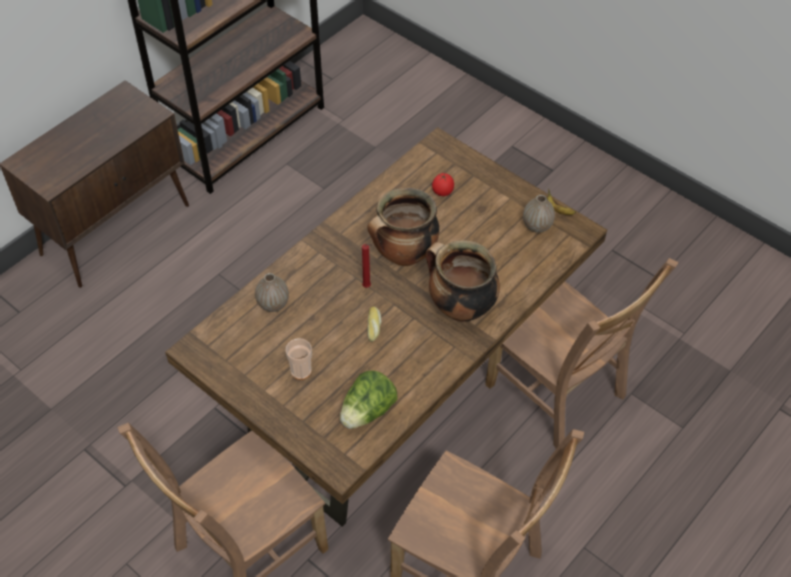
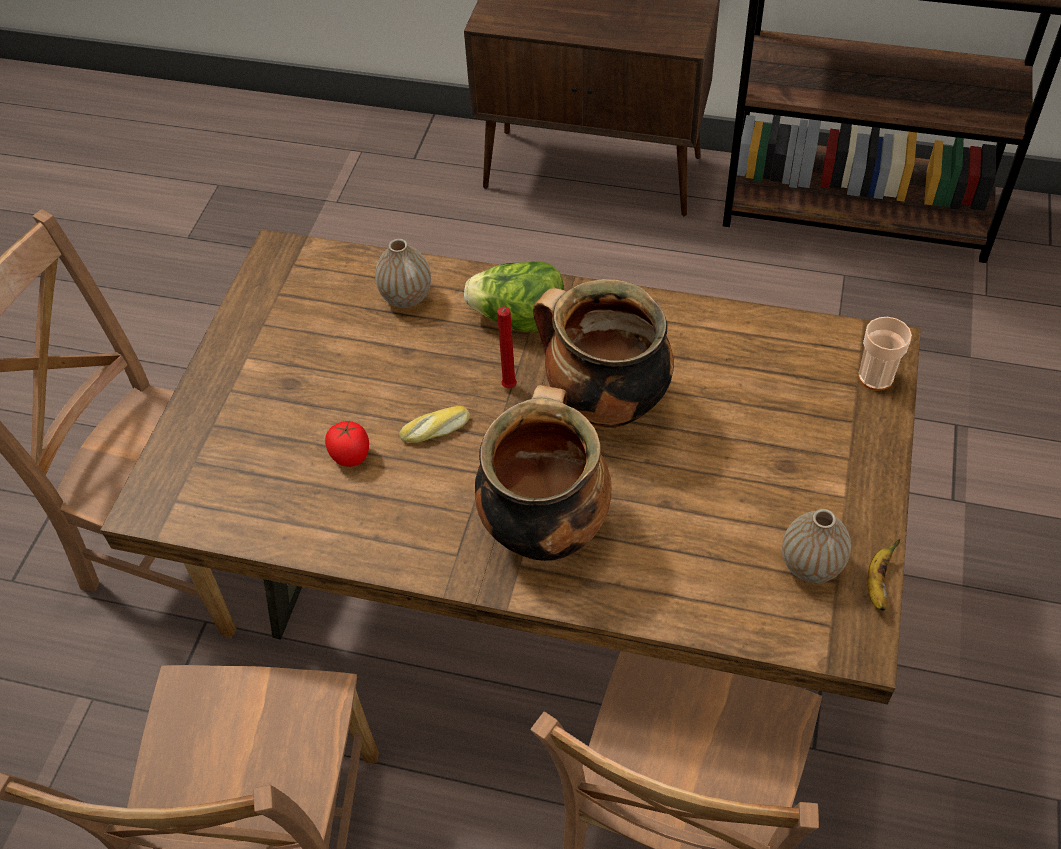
camera: 65 degrees right, 0 degrees up
cup [286,339,312,380] -> cup moved to [858,317,912,391]
lettuce [340,371,397,429] -> lettuce moved to [464,261,564,333]
tomato [432,173,454,196] -> tomato moved to [325,421,369,467]

